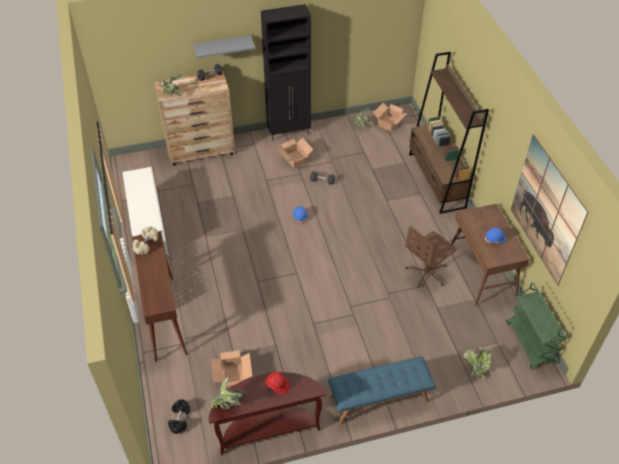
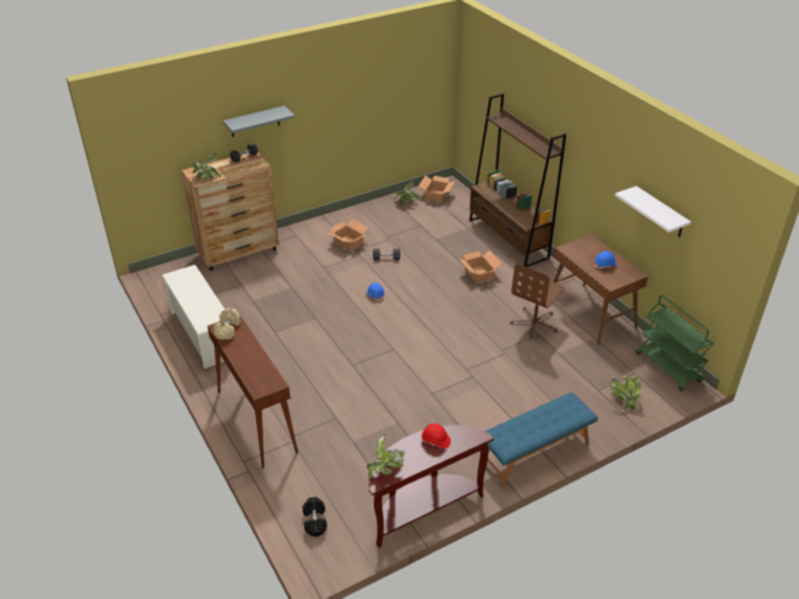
camera: 15 degrees left, 10 degrees down
cardboard box [211,350,252,389] -> cardboard box moved to [459,251,502,284]
black cabinet [261,4,311,141] -> none
picture [511,134,588,286] -> white shelf [615,186,691,237]

